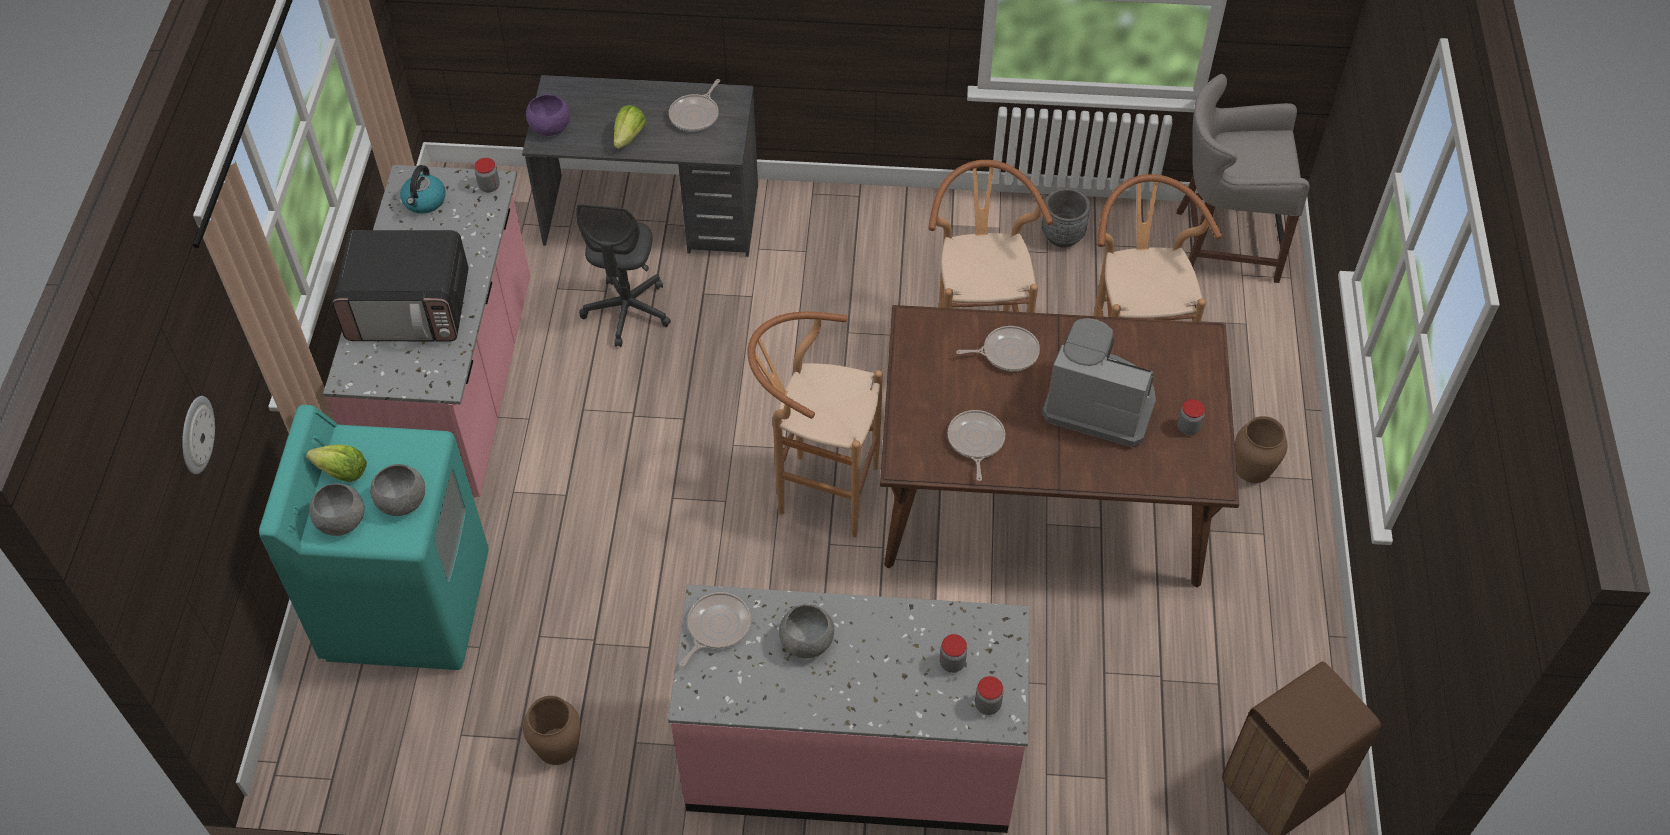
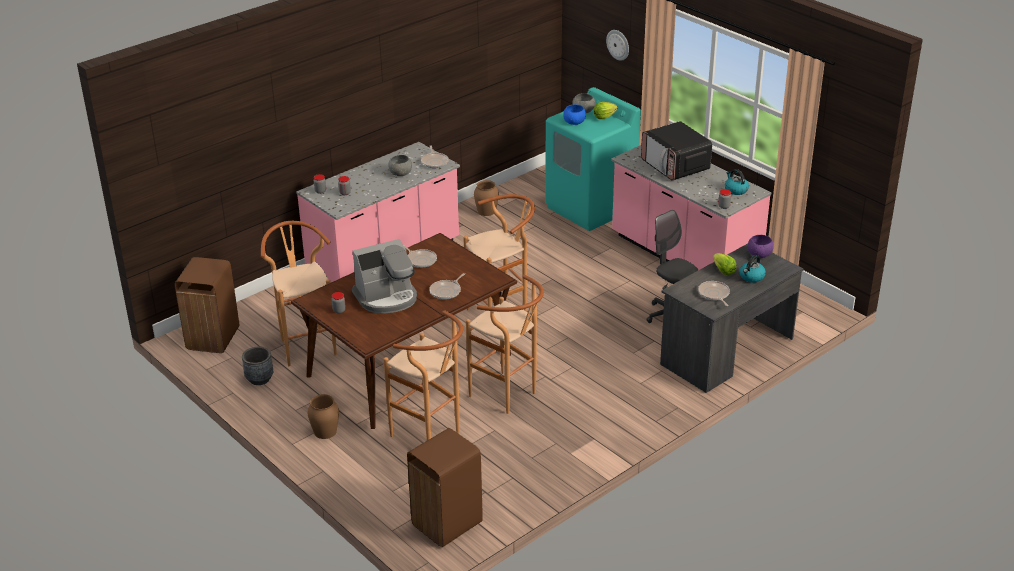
camera: 135 degrees right, 20 degrees down
microwave [332,230,469,341] -> microwave turned 75 degrees counterclockwise [641,121,712,181]
grey bowl [370,464,425,516] -> blue bowl [563,105,586,125]
grey planter [1042,188,1090,247] -> grey planter moved to [242,346,273,385]
grey stool [1176,74,1309,283] -> brown trash can [407,428,483,547]
none -> brown stool [261,221,337,366]
none -> kettle [739,255,766,283]

